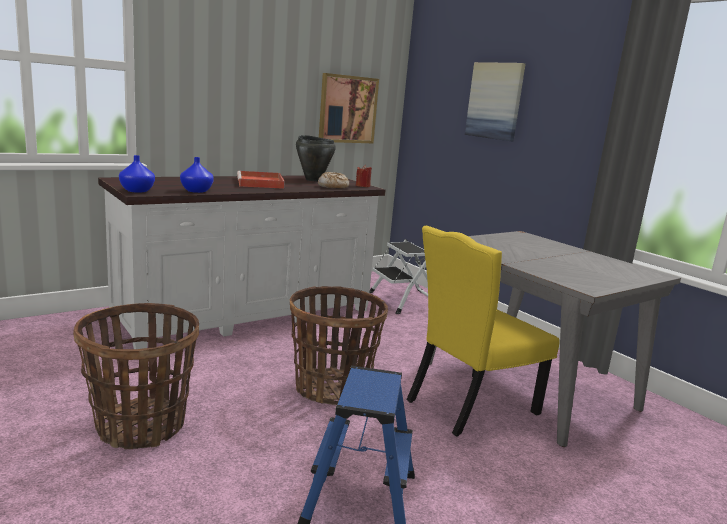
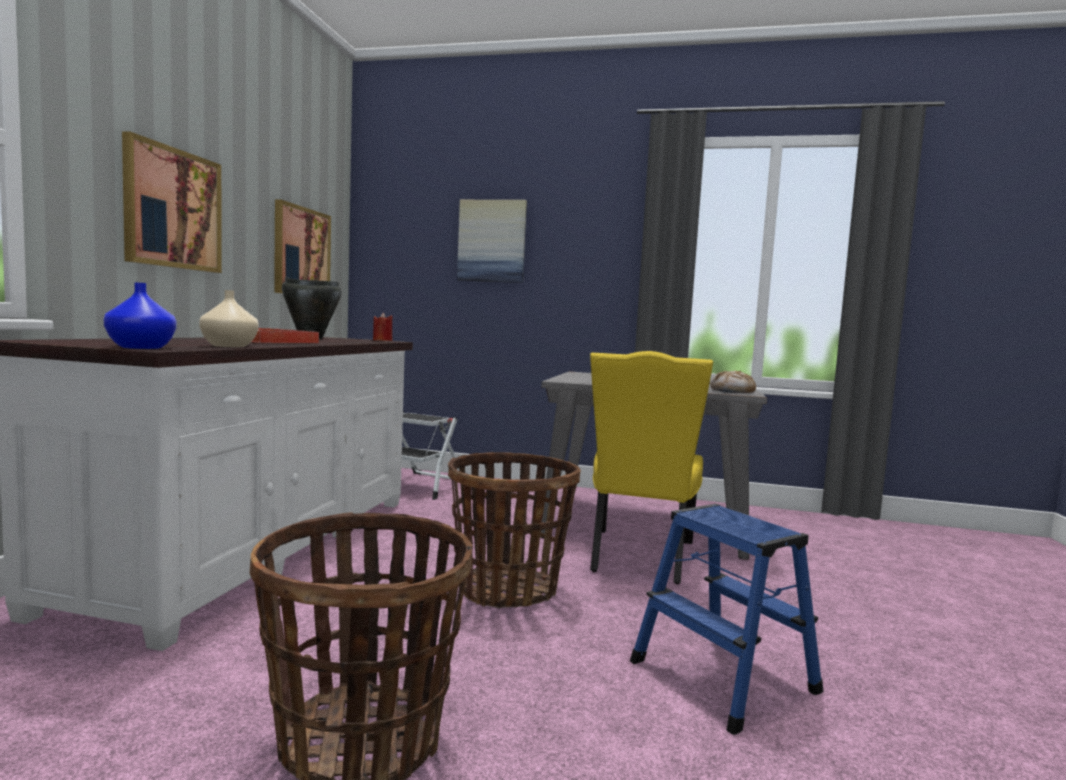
camera: 40 degrees left, 10 degrees down
blue vase [180,157,214,193] -> beige vase [199,290,259,347]
bread [318,172,349,189] -> bread moved to [711,370,756,393]
none -> picture [122,131,222,273]

